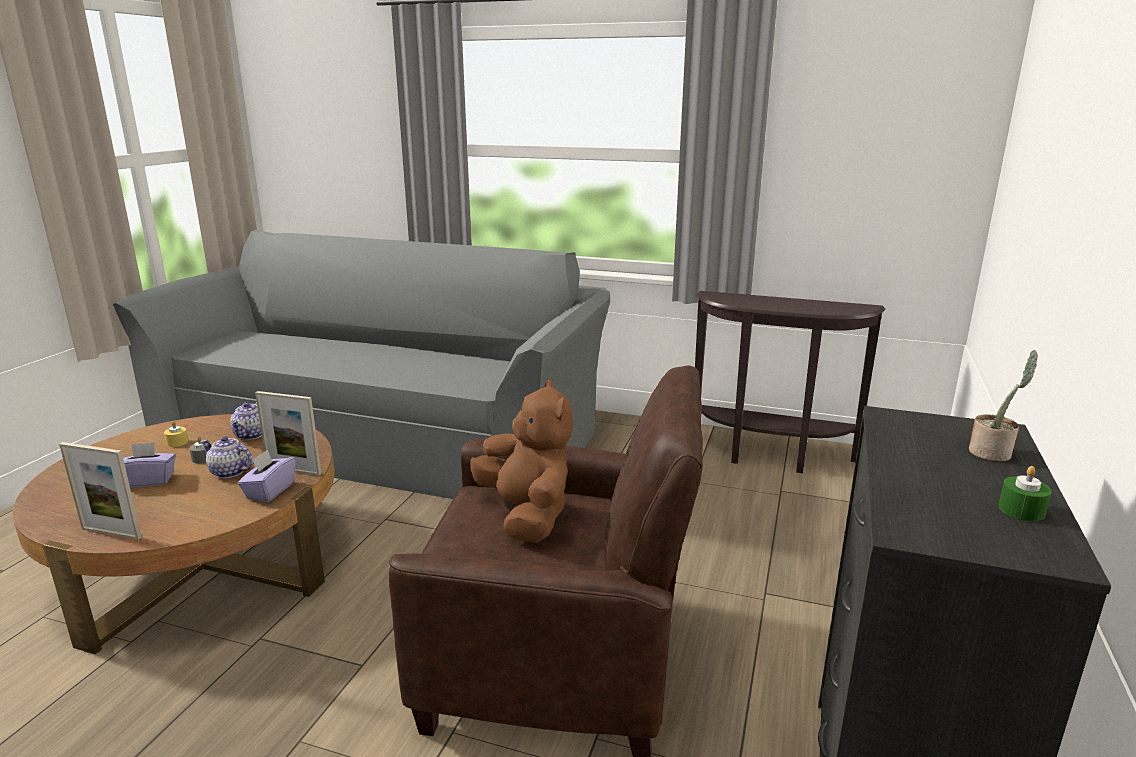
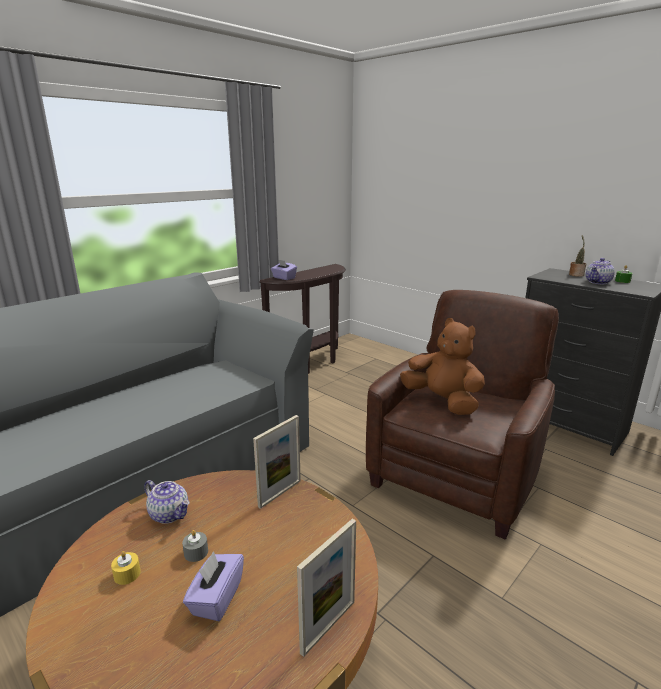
camera: 65 degrees left, 0 degrees up
teapot [201,436,254,478] -> teapot moved to [586,258,615,284]
purple tissue box [238,449,296,502] -> purple tissue box moved to [271,259,297,280]
brown plush toy [470,380,573,543] -> brown plush toy turned 45 degrees clockwise [400,318,485,415]

